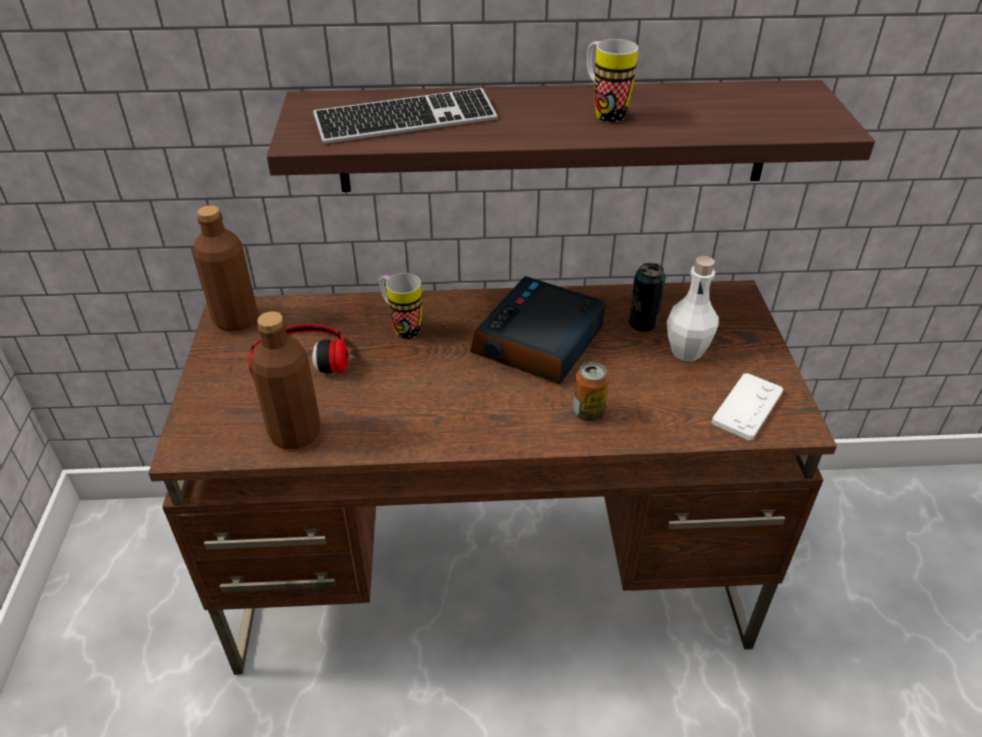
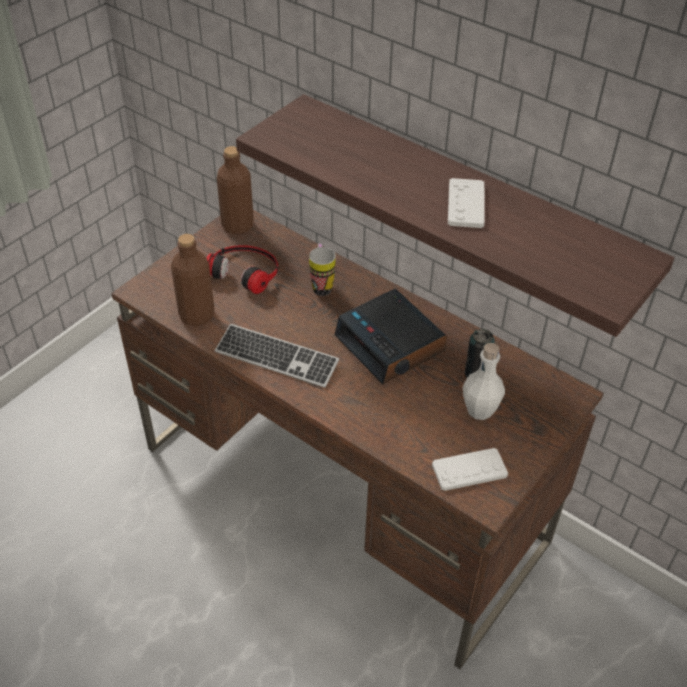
camera: 40 degrees right, 5 degrees up
keyboard [313,88,497,144] -> keyboard moved to [215,324,339,388]
alarm clock [470,276,605,384] -> alarm clock turned 105 degrees counterclockwise [335,289,447,384]
can [573,362,609,421] -> none
mug [587,39,638,122] -> white game controller [448,178,485,228]

